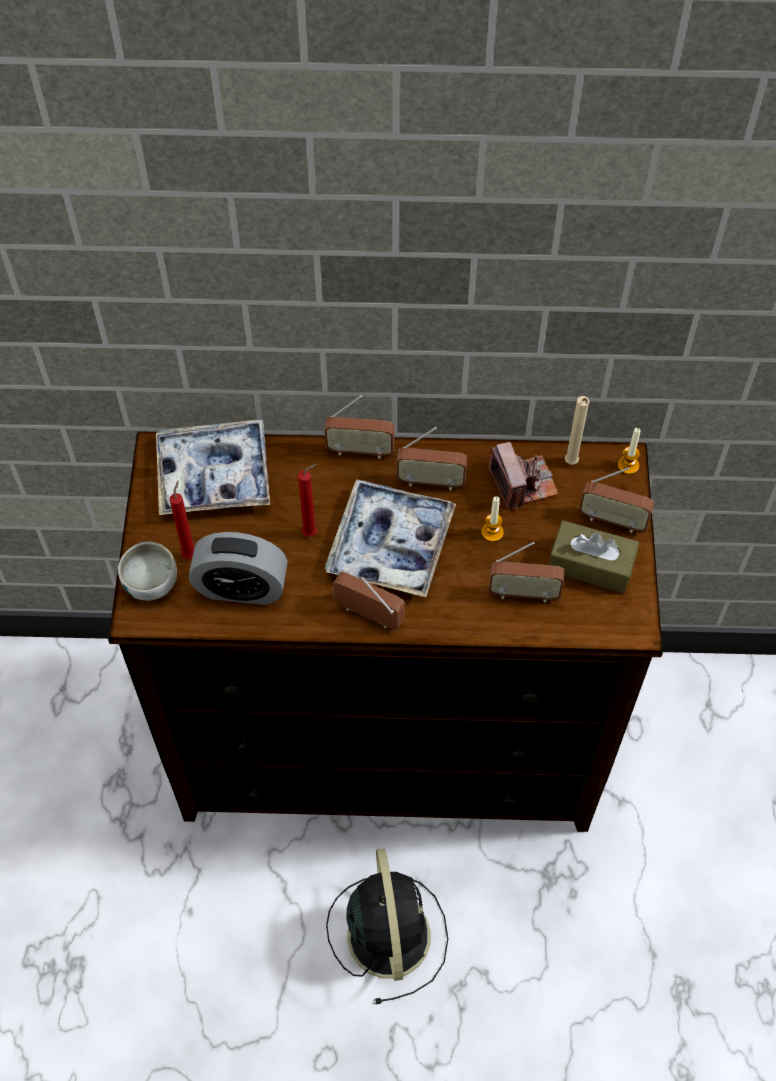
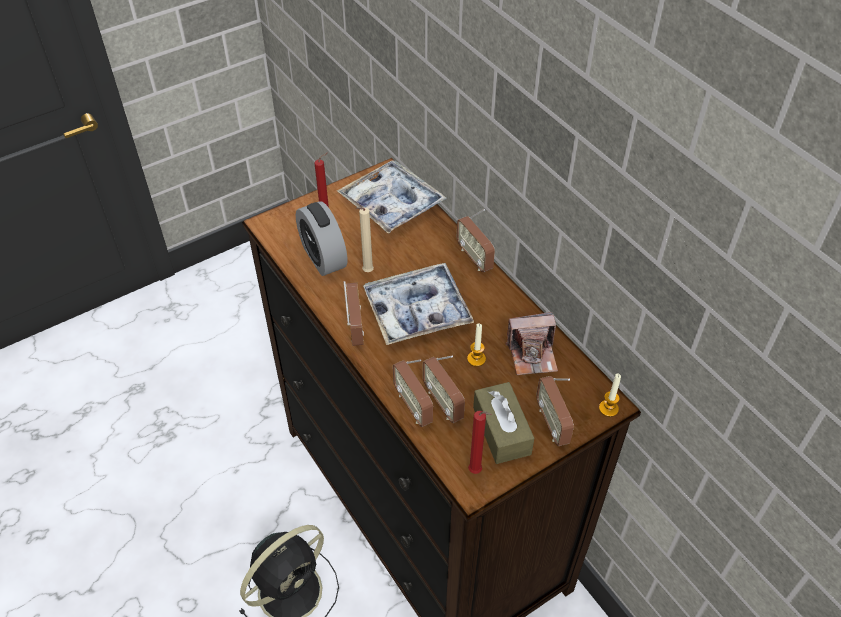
camera: 55 degrees right, 10 degrees down
bowl [118,542,177,601] -> none
red candle [298,464,317,537] -> red candle moved to [468,411,492,474]
radio [396,427,467,490] -> radio moved to [393,359,433,427]
camera [489,442,558,510] -> camera turned 45 degrees clockwise [506,312,558,375]
beige candle [565,396,589,465] -> beige candle moved to [356,207,374,272]

